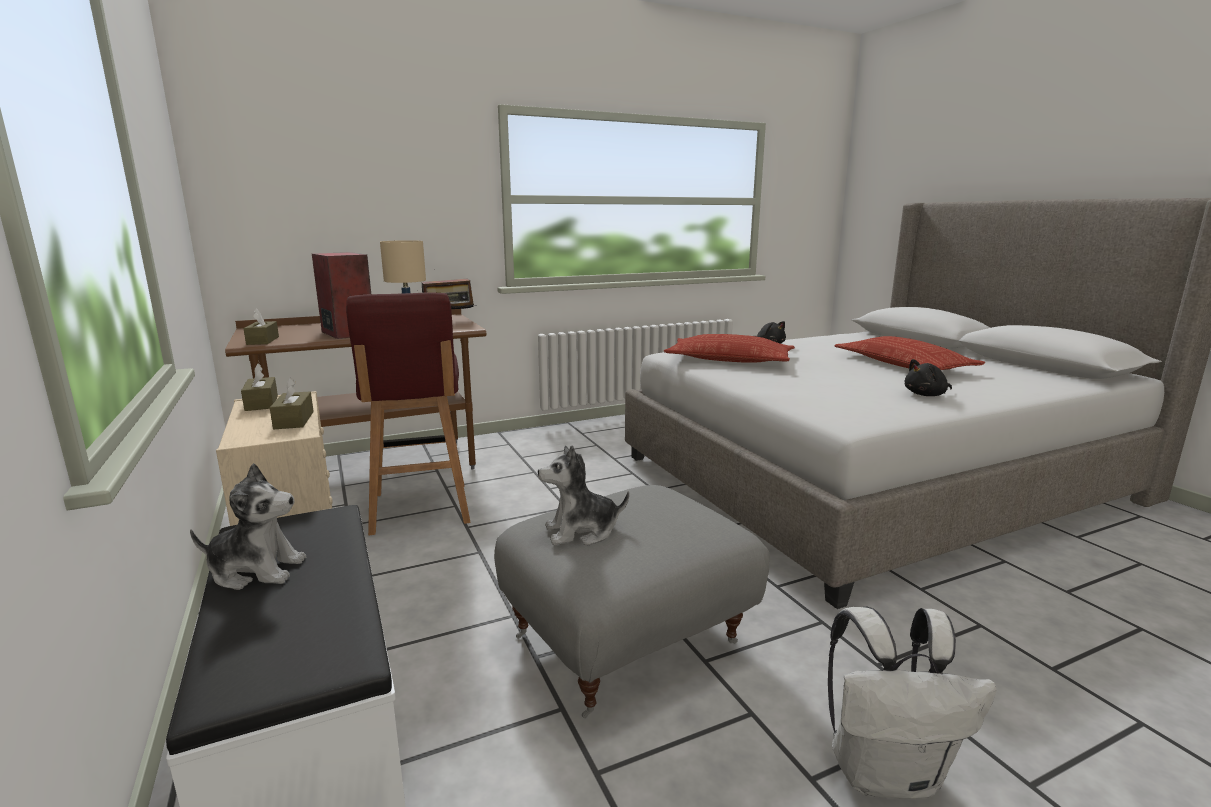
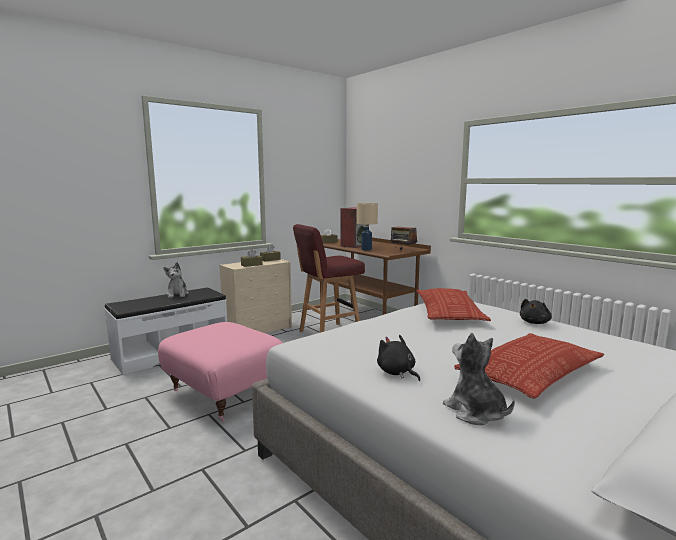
camera: 75 degrees right, 5 degrees down
grey ottoman [494,485,770,718] -> pink ottoman [158,322,282,422]
plush toy [538,445,629,546] -> plush toy moved to [443,333,515,425]
white backpack [828,607,997,799] -> none

